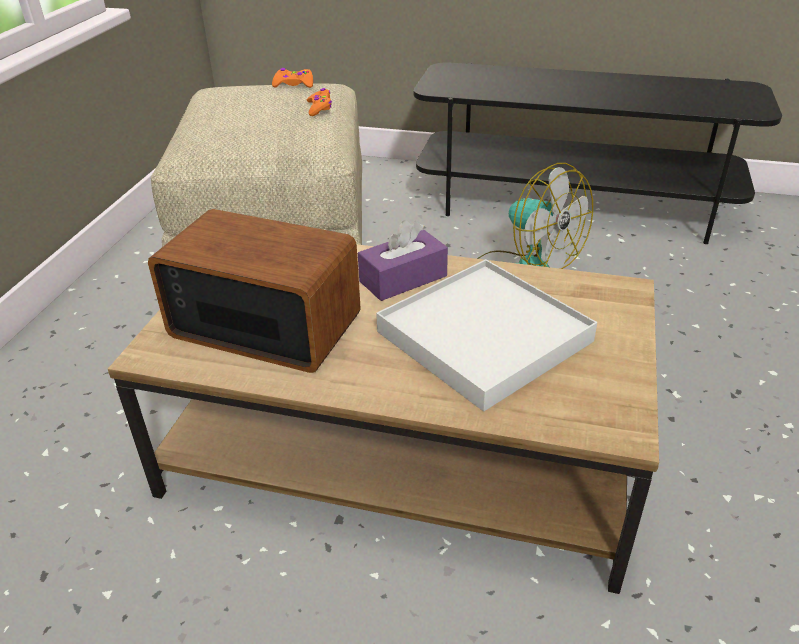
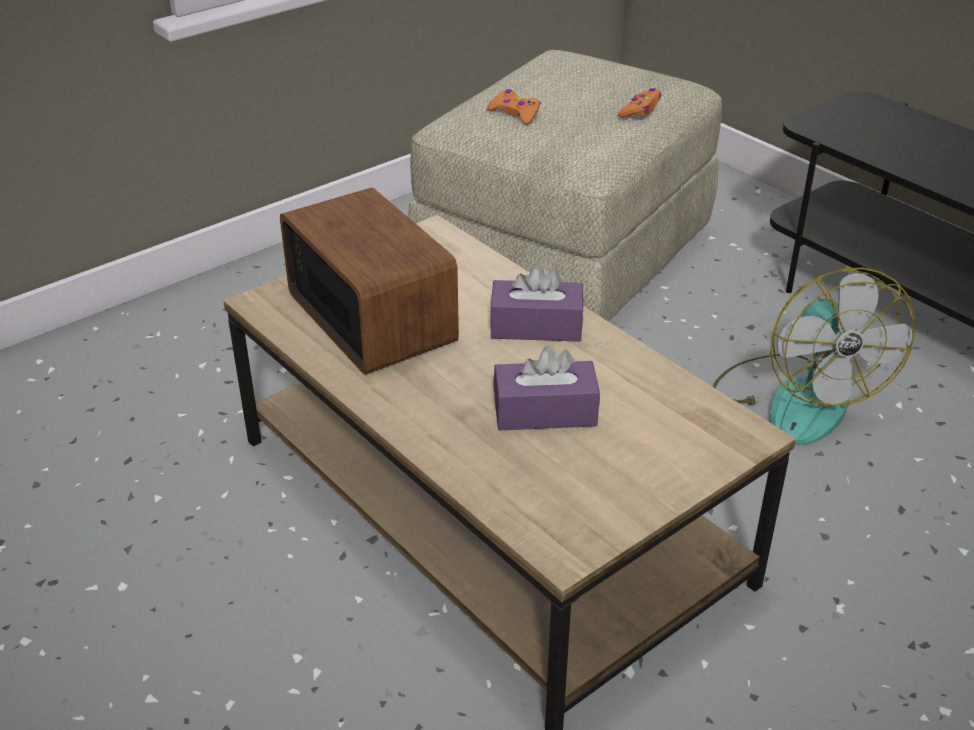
camera: 35 degrees right, 0 degrees up
orange game controller [272,68,313,88] -> orange game controller moved to [487,89,541,125]
white tray [376,259,597,412] -> purple tissue box [493,346,600,430]

